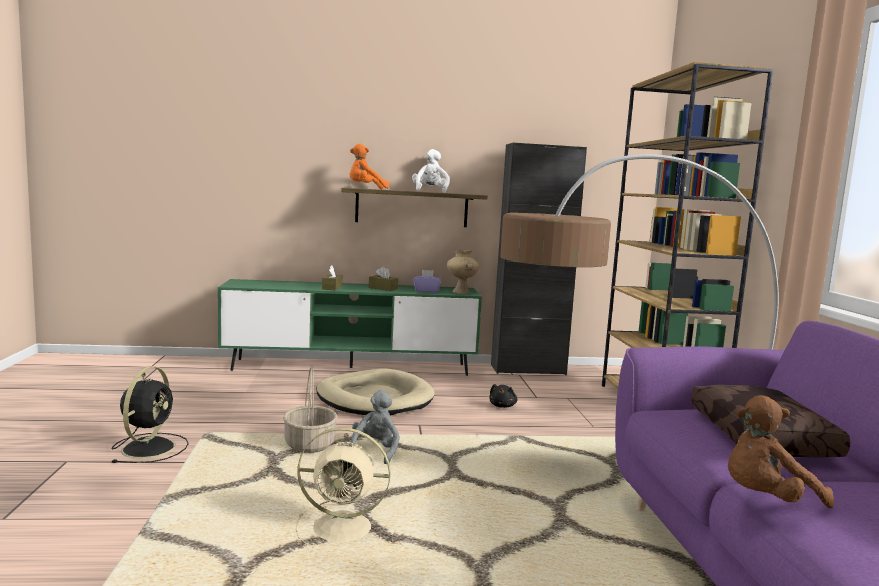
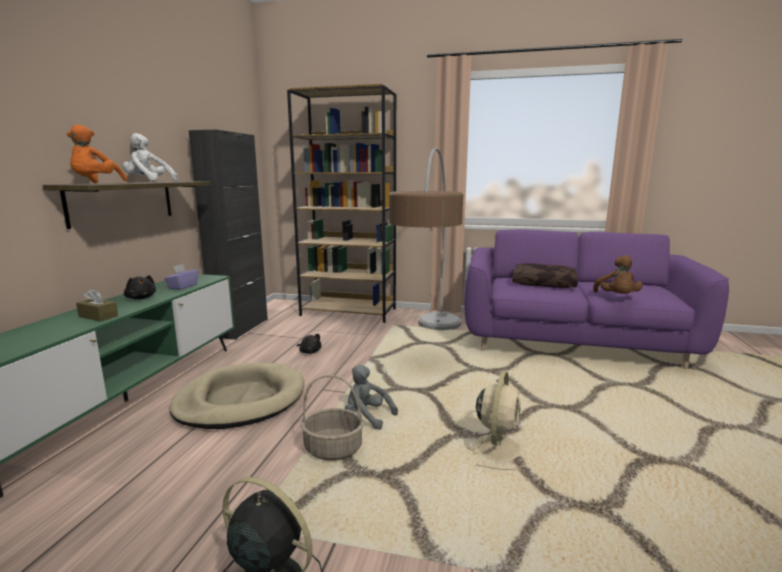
camera: 70 degrees left, 5 degrees up
brown tissue box [369,266,398,291] -> black plush toy [124,275,156,300]
beige vase [447,250,479,294] -> none

